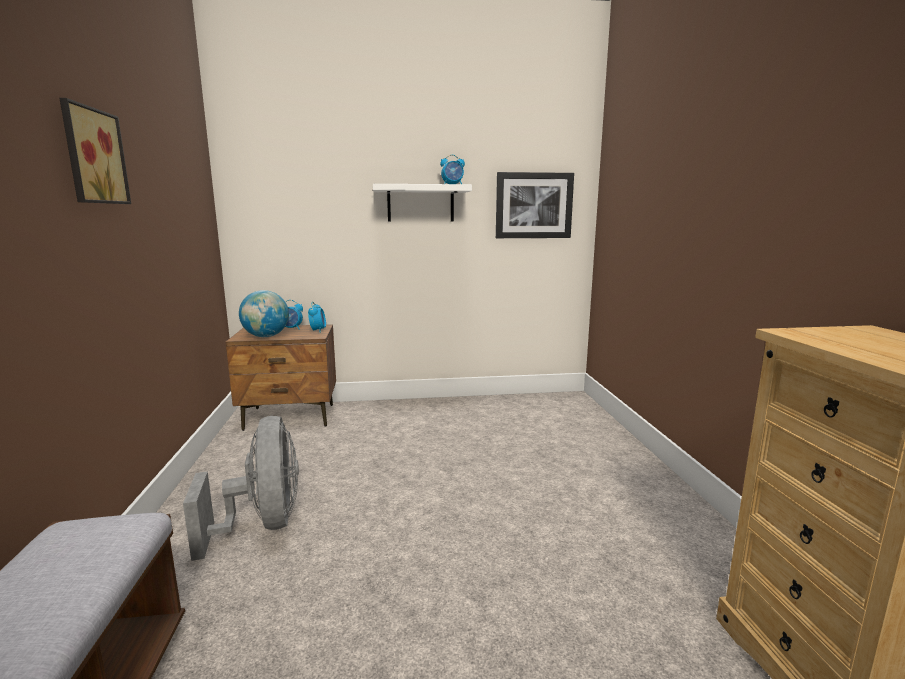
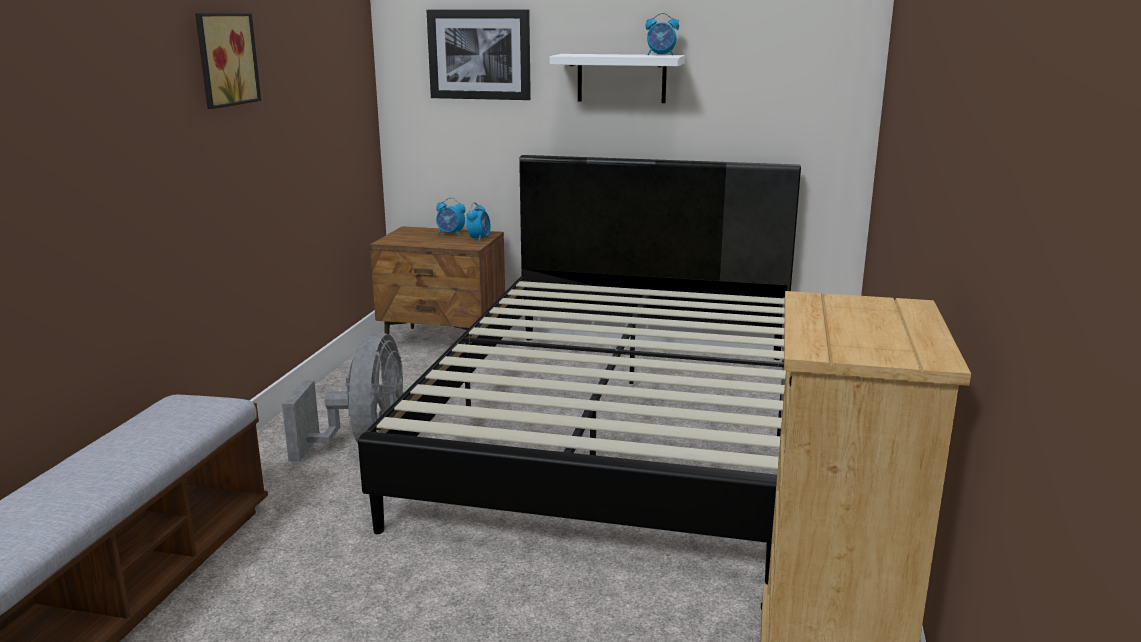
camera: 20 degrees right, 5 degrees up
globe [239,290,289,337] -> none
picture [496,172,574,238] -> picture moved to [426,10,531,100]
none -> black bed [358,155,801,584]

